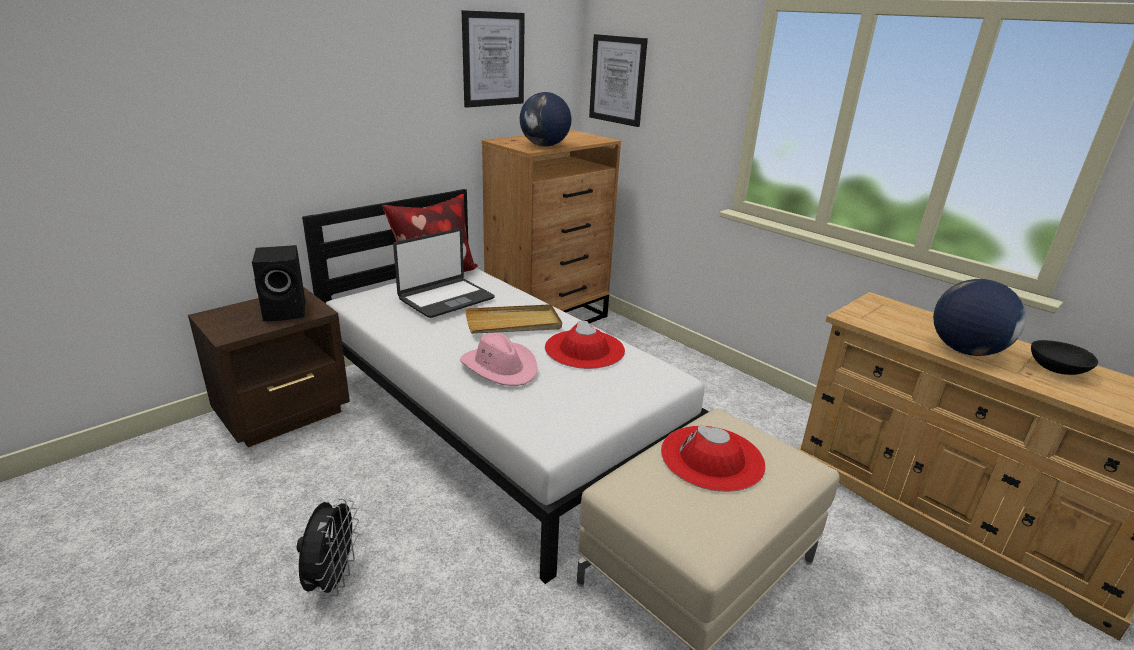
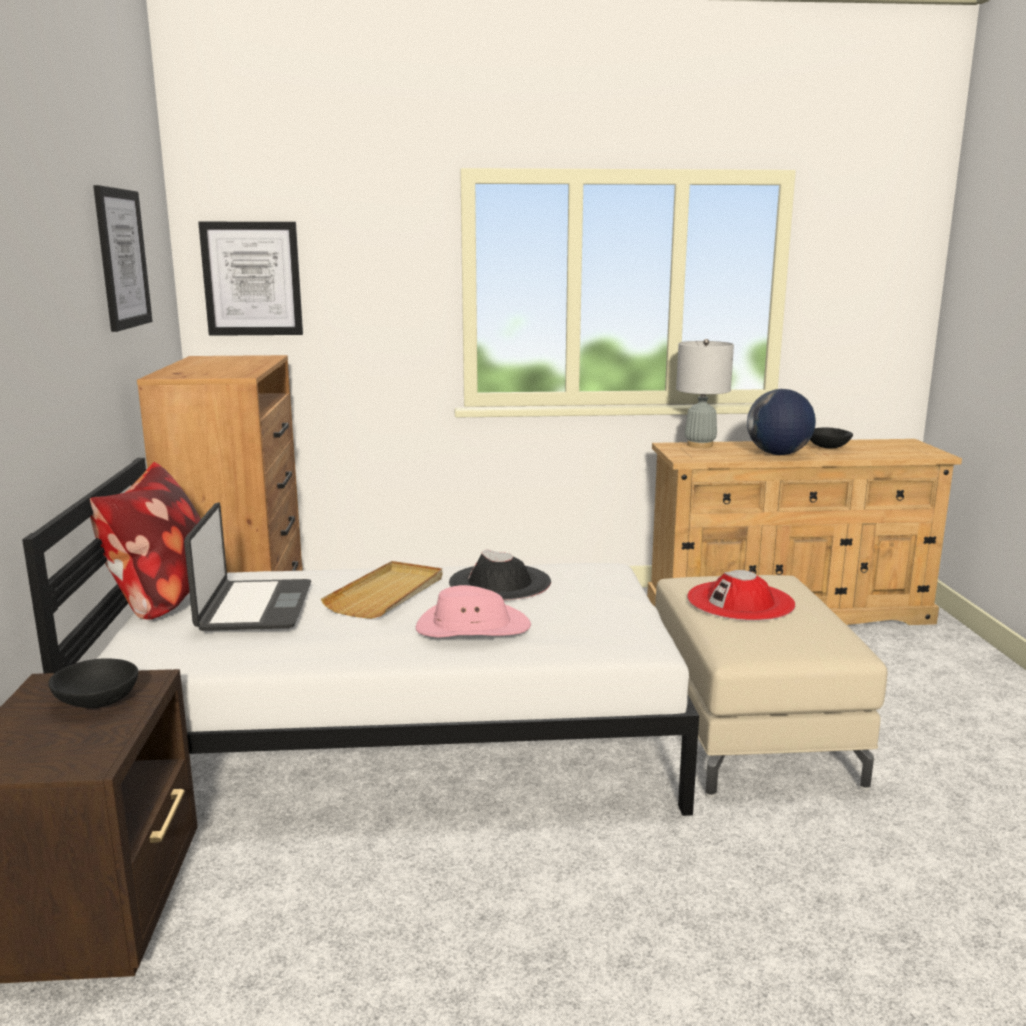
camera: 50 degrees left, 10 degrees down
black speaker [252,245,305,321] -> black bowl [48,659,138,708]
black fan [297,498,359,599] -> none
globe [520,92,572,147] -> none
red hat [545,321,625,369] -> black hat [449,549,551,601]
none -> grey table lamp [676,339,734,448]

